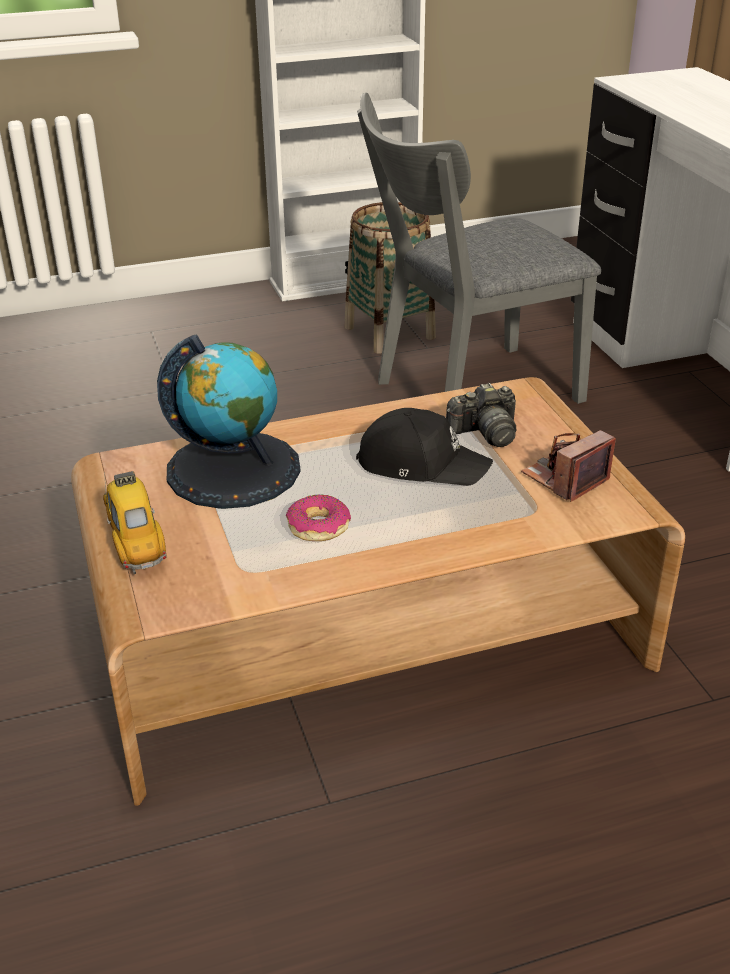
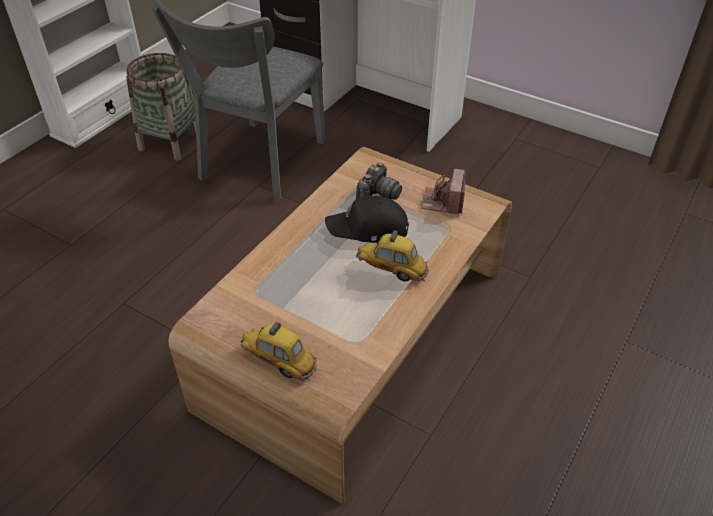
camera: 40 degrees left, 10 degrees up
globe [157,335,301,509] -> none
donut [286,495,351,541] -> none
black cap [356,408,493,486] -> black cap turned 150 degrees counterclockwise [325,195,409,243]
none -> toy car [356,230,429,281]

